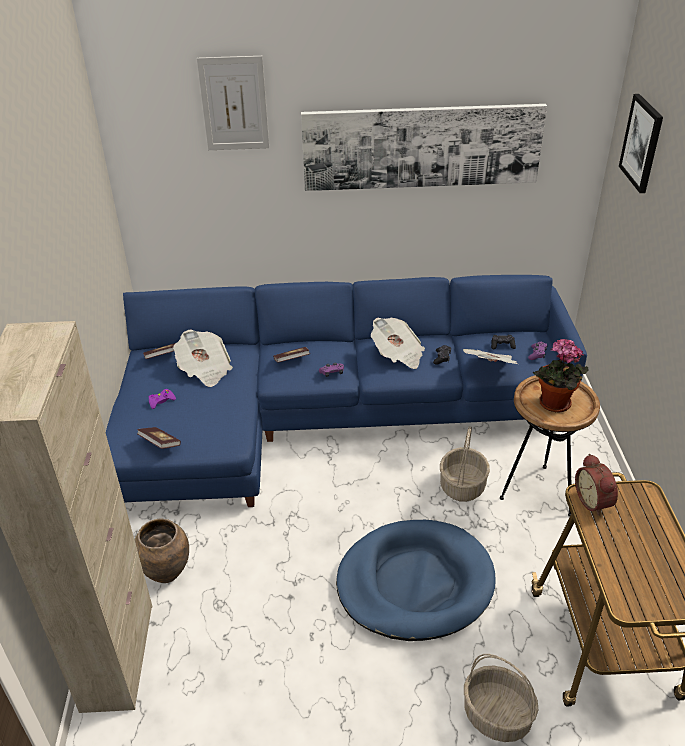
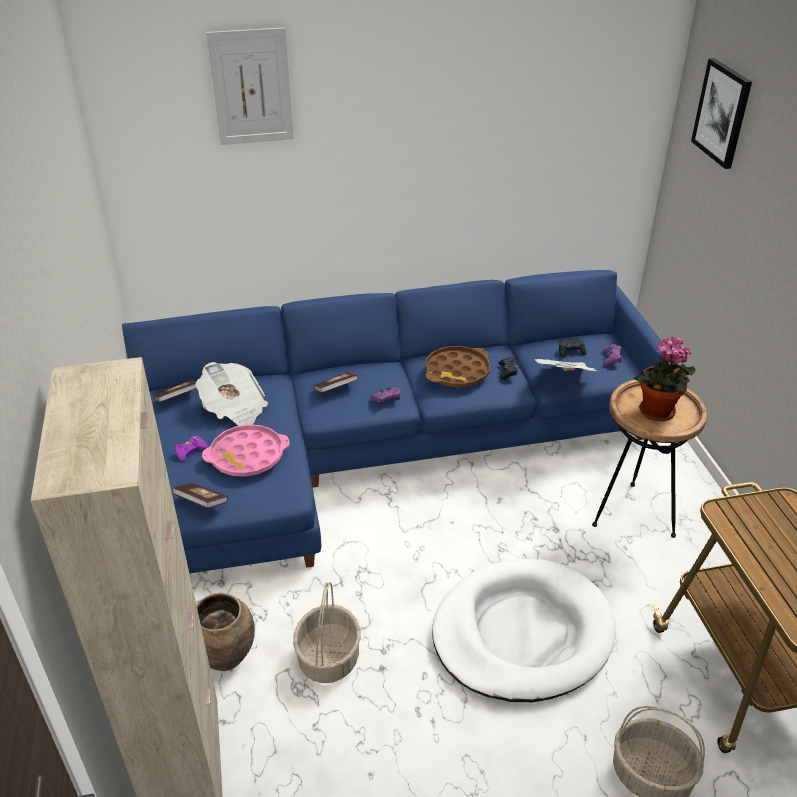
camera: 10 degrees left, 0 degrees up
picture [301,104,547,191] -> none
blue dog bed [336,520,496,641] -> white dog bed [432,558,616,702]
newspaper [371,318,425,369] -> brown tray [425,346,490,388]
basket [440,427,490,502] -> basket moved to [293,582,361,683]
alarm clock [575,454,618,516] -> none
none -> pink tray [202,424,290,477]

